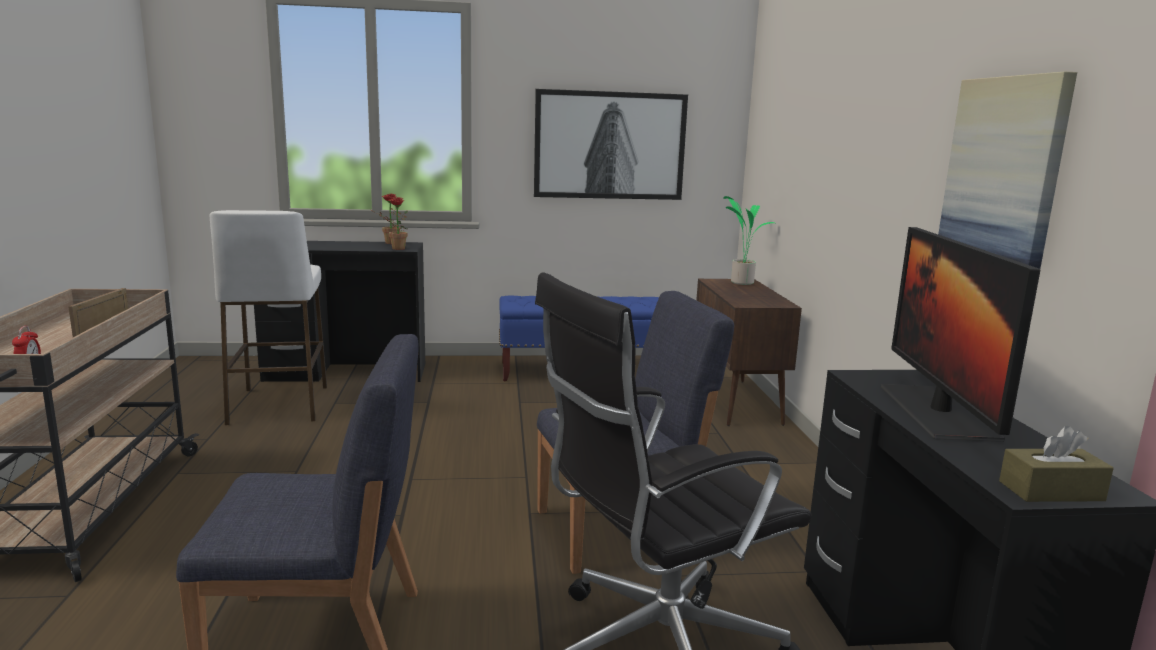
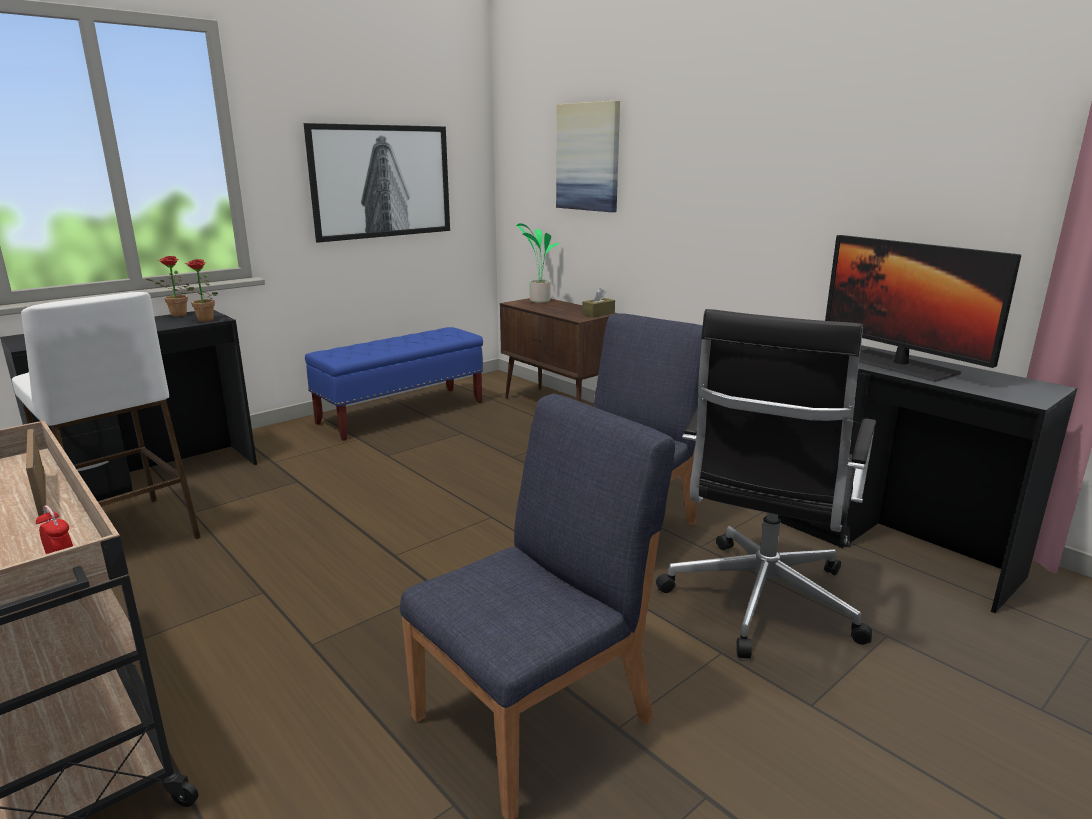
camera: 35 degrees left, 5 degrees up
picture [938,72,1077,269] -> picture moved to [556,101,620,212]
brown tissue box [999,426,1114,502] -> brown tissue box moved to [582,288,615,317]

